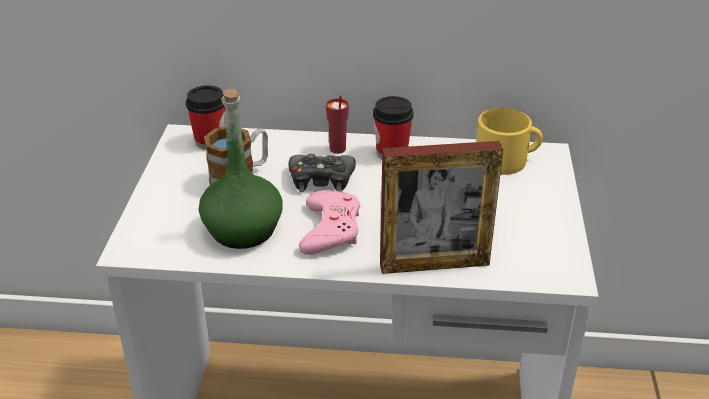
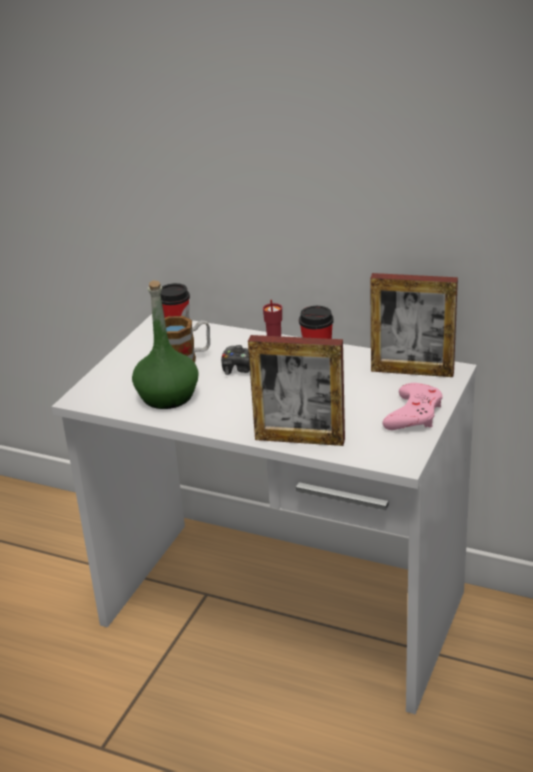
camera: 20 degrees right, 5 degrees down
pink game controller [299,190,360,255] -> pink game controller moved to [382,383,443,430]
yellow mug [476,108,543,175] -> picture frame [370,273,458,377]

